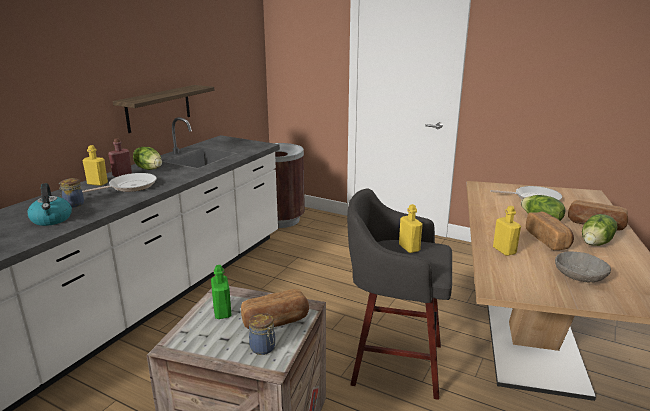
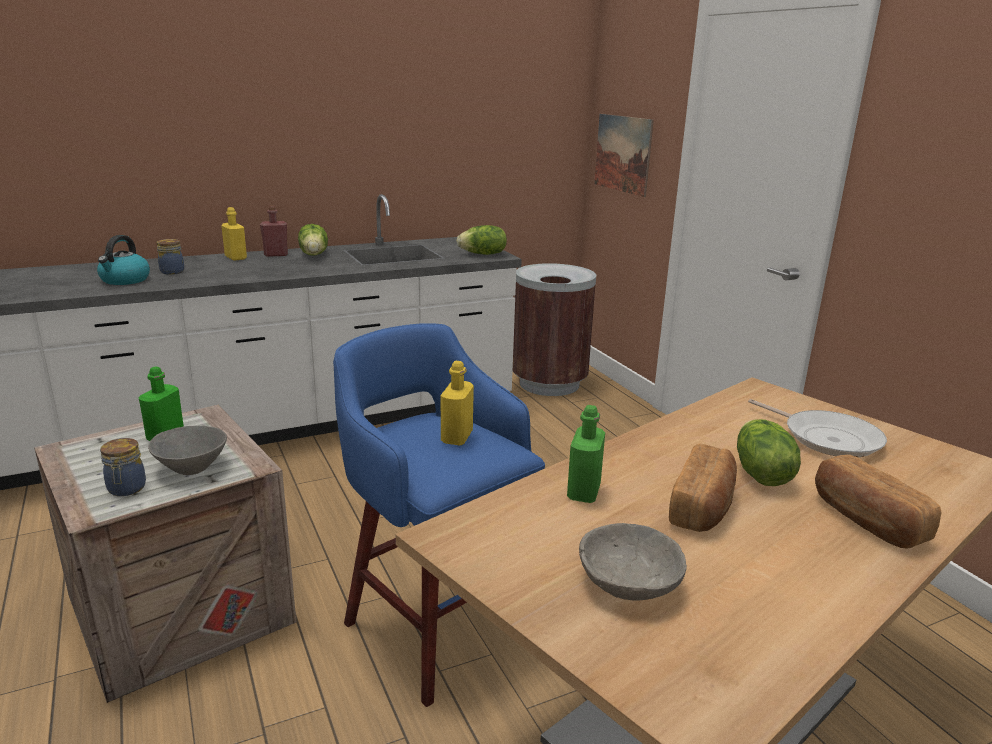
camera: 35 degrees right, 0 degrees up
frying pan [82,173,157,193] -> none
shelf [113,85,214,133] -> none
bread [241,289,309,329] -> grey bowl [148,426,227,475]
grey stool [347,188,452,400] -> blue stool [333,323,545,707]
yellow bottle [493,206,521,256] -> green bottle [567,405,605,503]
lettuce [582,214,618,246] -> lettuce moved to [457,225,507,255]
none -> picture [594,114,654,197]

